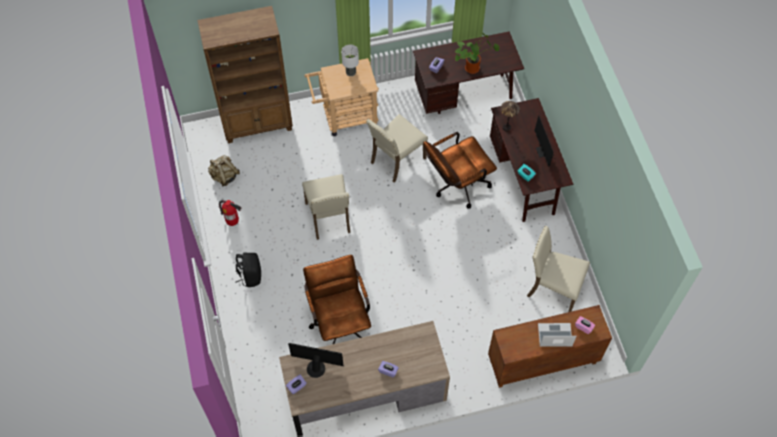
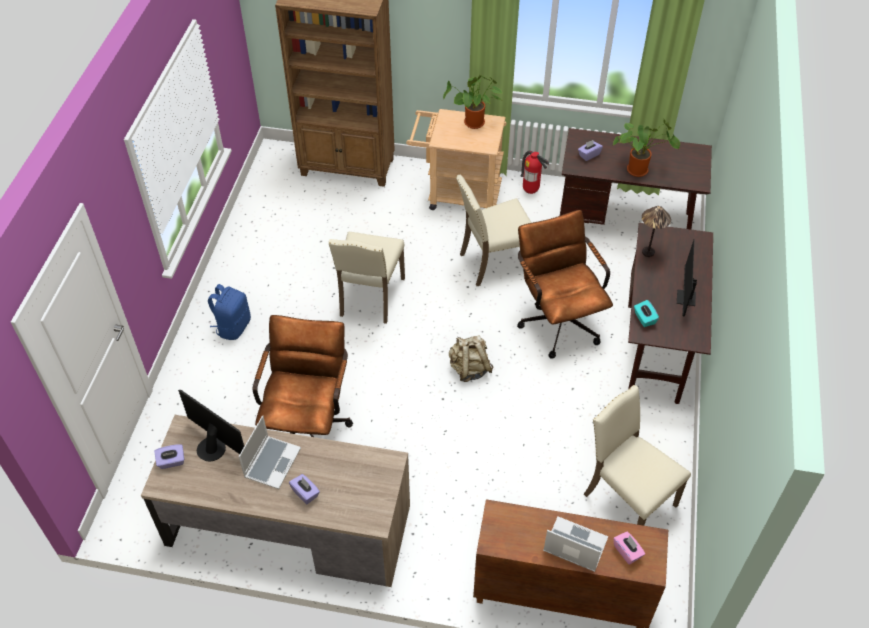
camera: 25 degrees right, 10 degrees down
beige backpack [208,155,240,186] -> beige backpack moved to [449,335,493,382]
fire extinguisher [219,200,242,226] -> fire extinguisher moved to [520,151,549,194]
black backpack [235,253,261,287] -> blue backpack [208,284,251,340]
table lamp [341,45,359,76] -> potted plant [443,74,503,129]
brown office chair [423,132,497,209] -> brown office chair turned 75 degrees clockwise [517,210,613,358]
none -> laptop [239,415,301,489]

